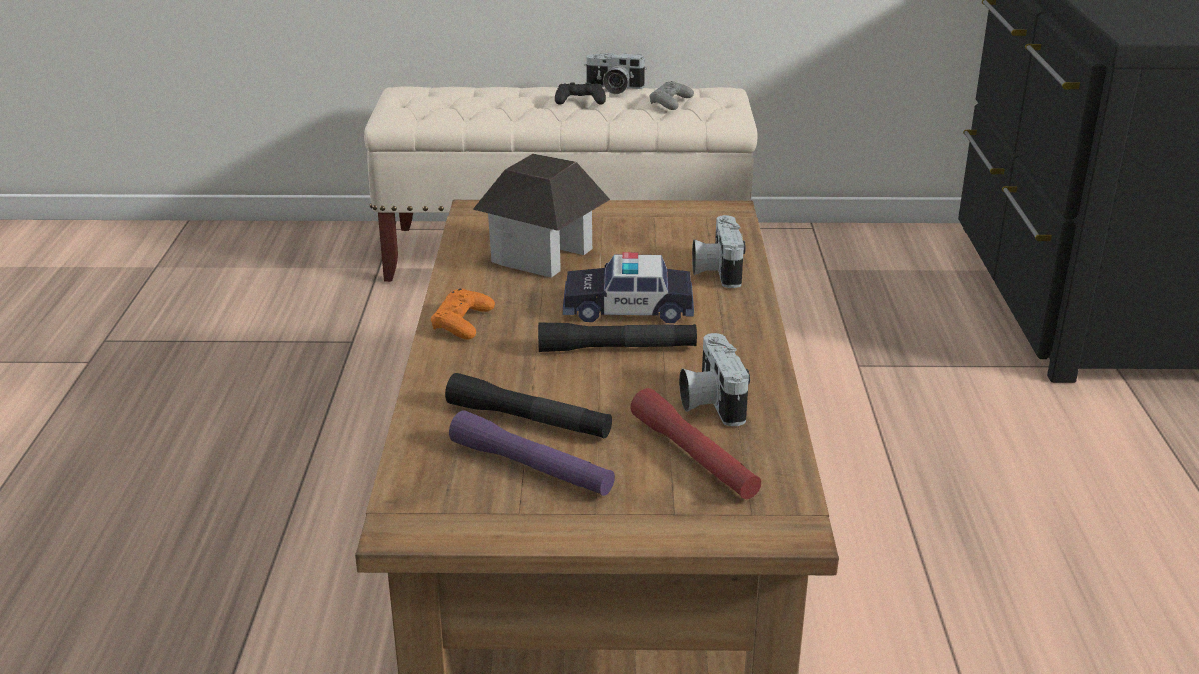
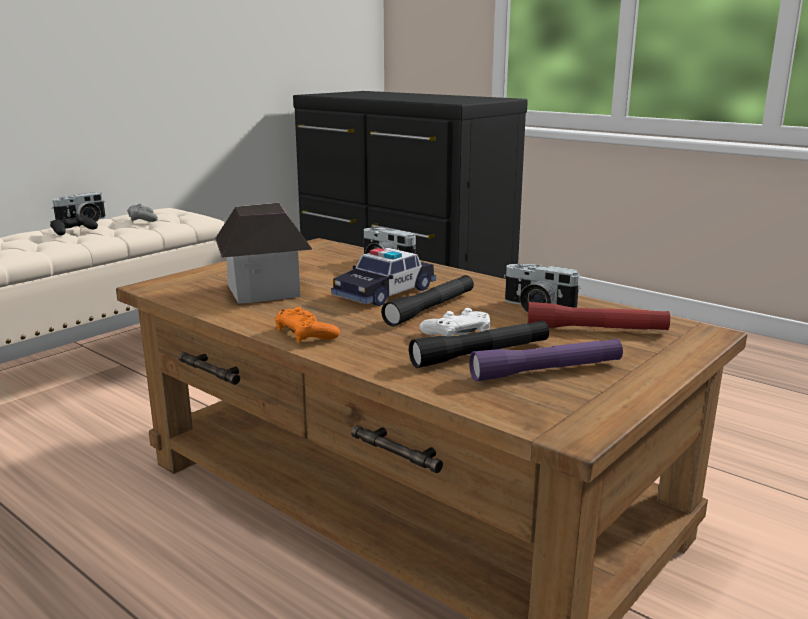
camera: 50 degrees left, 10 degrees down
none -> white game controller [419,308,490,336]

